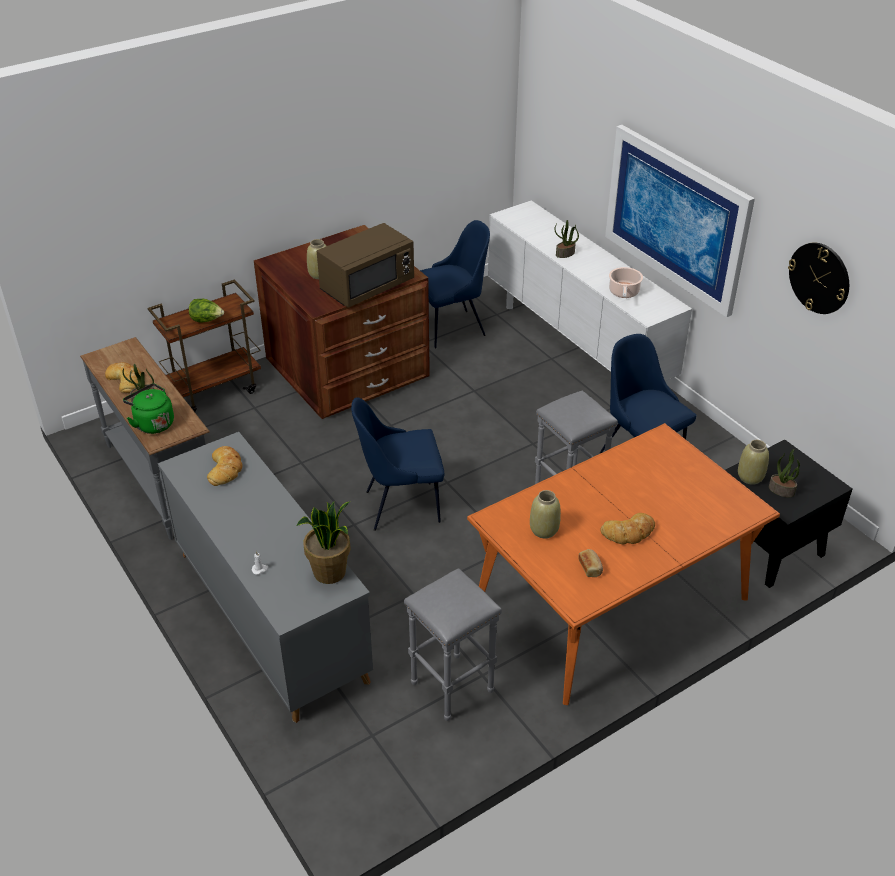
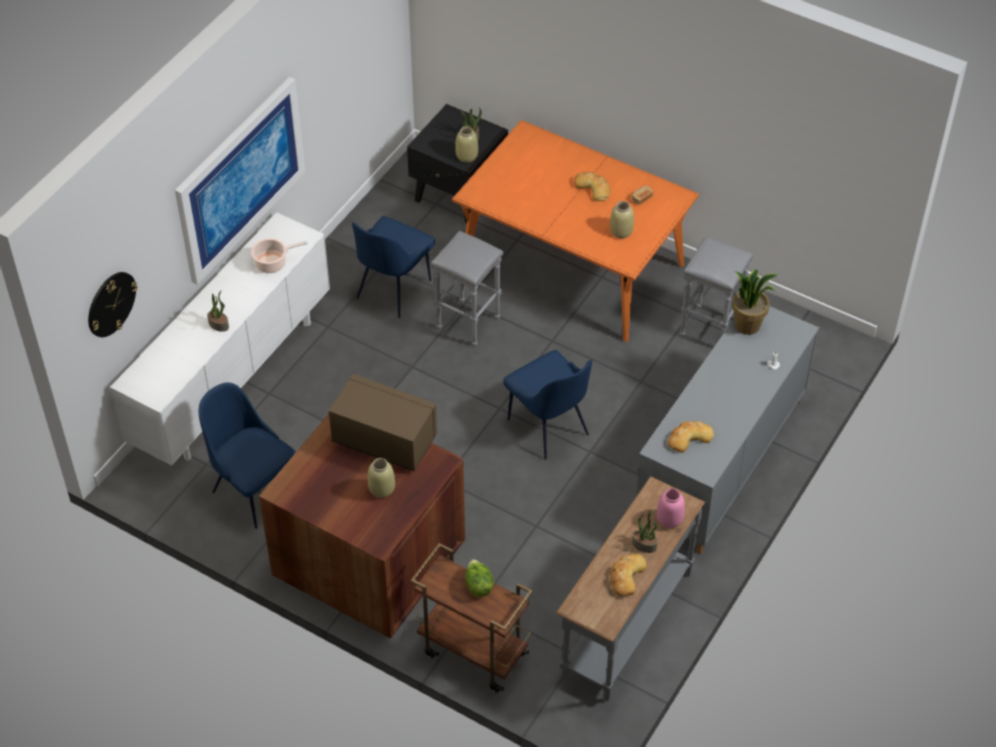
camera: 115 degrees left, 10 degrees up
green kettle [123,383,174,434] -> pink vase [657,489,685,528]
wall clock [788,243,849,314] -> wall clock moved to [88,272,137,337]

